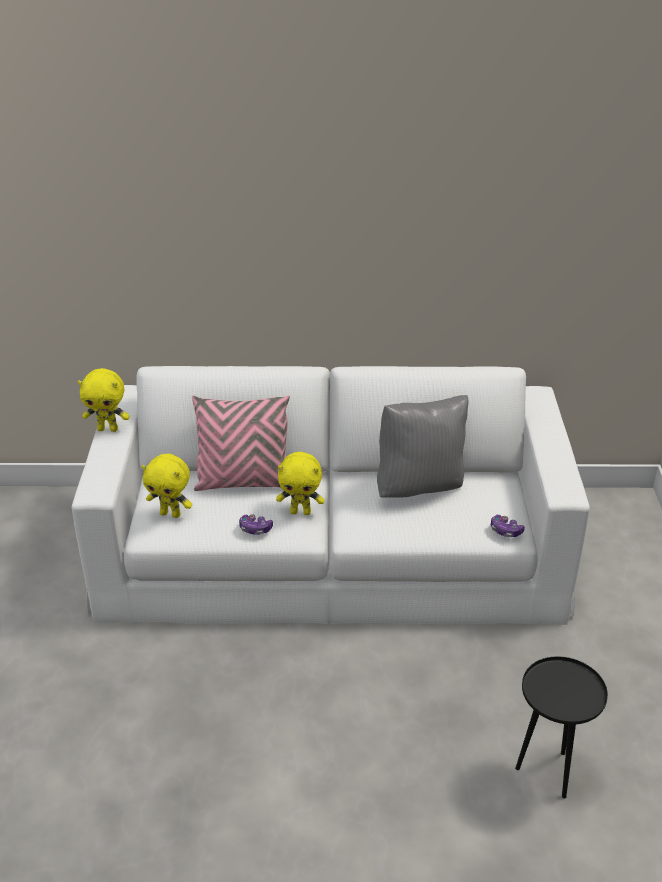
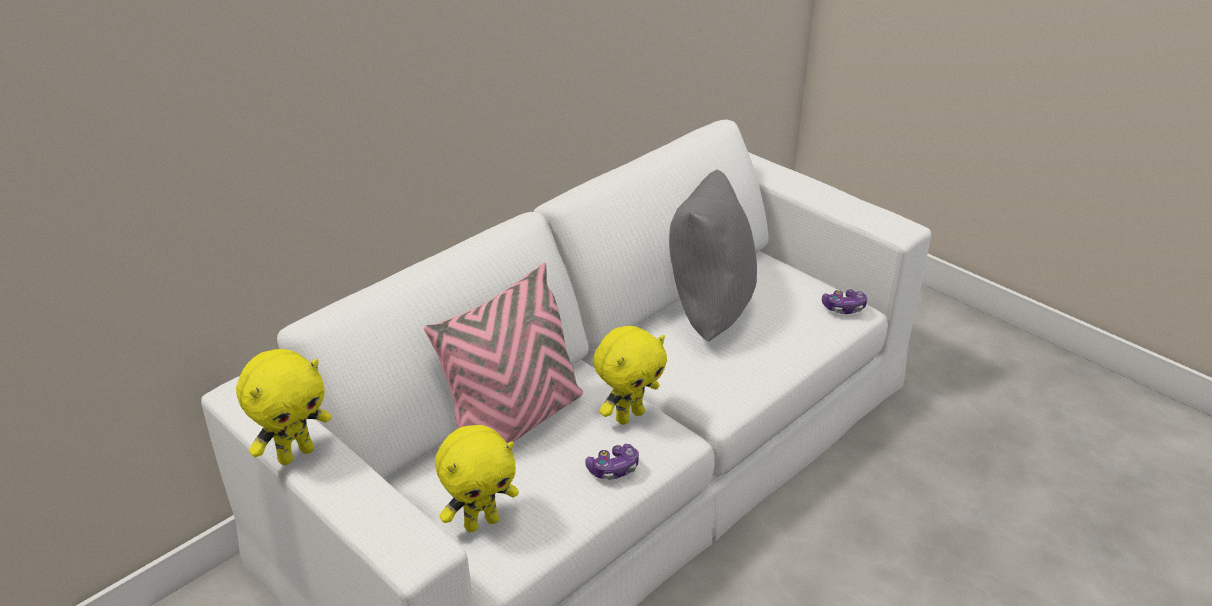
camera: 45 degrees left, 0 degrees up
black side table [515,656,608,798] -> none

